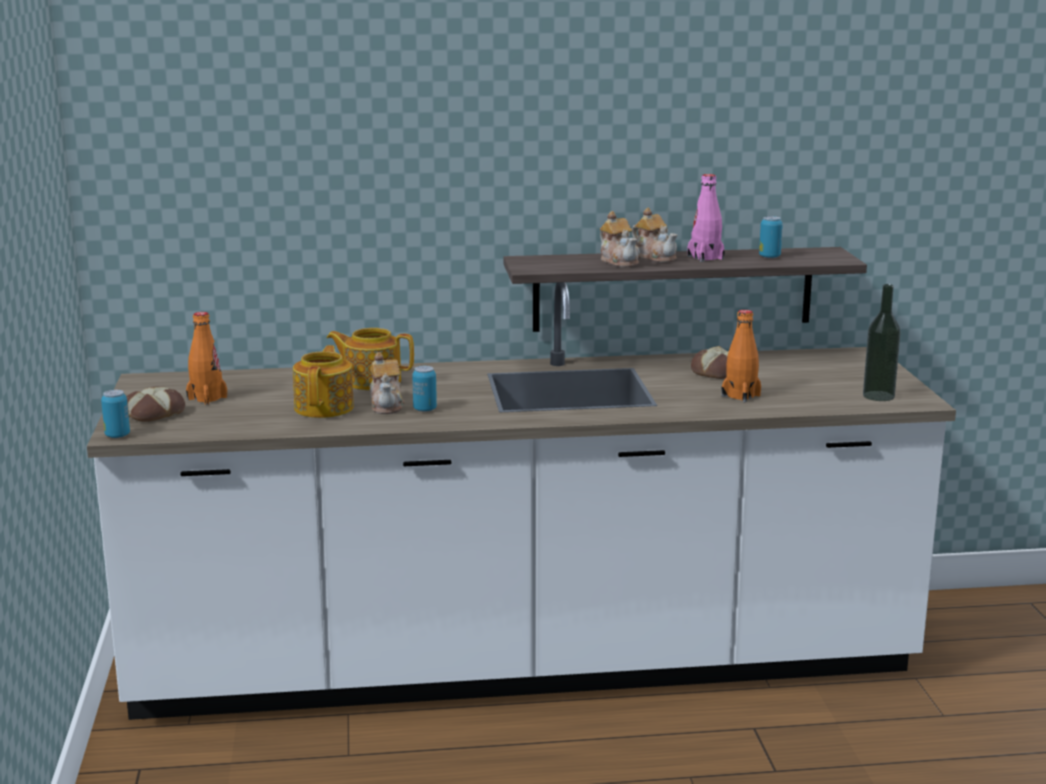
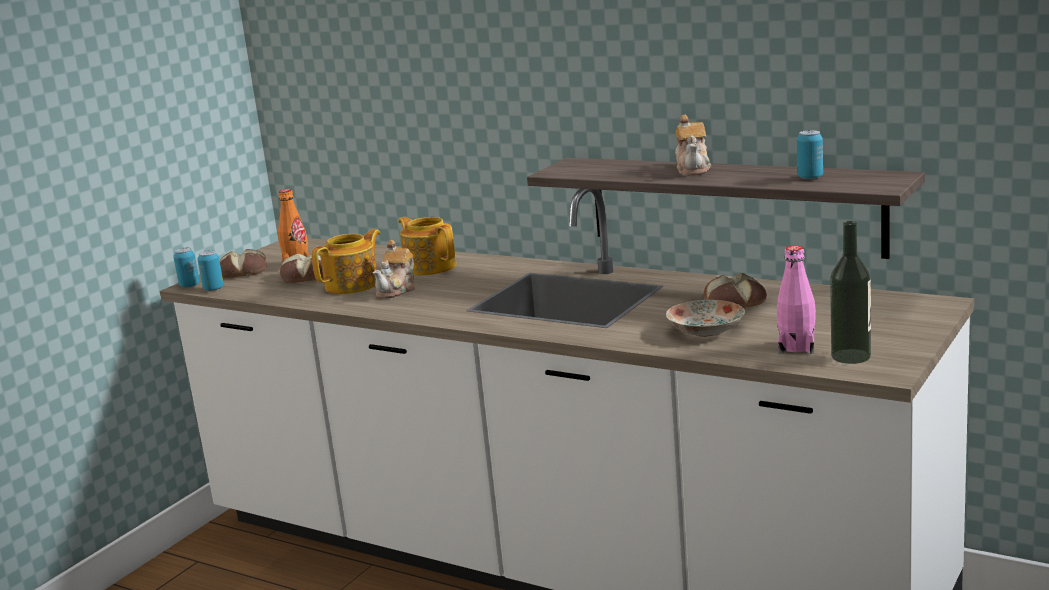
camera: 40 degrees right, 0 degrees up
can [412,366,437,412] -> can moved to [197,250,224,291]
teapot [600,211,640,267] -> none
pink bottle [687,174,725,262] -> pink bottle moved to [777,246,816,354]
orange bottle [722,310,761,402] -> plate [666,300,745,337]
none -> bread [280,254,323,283]

